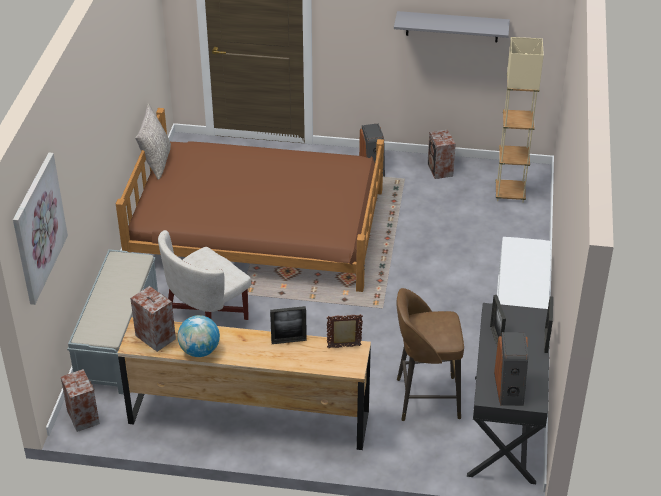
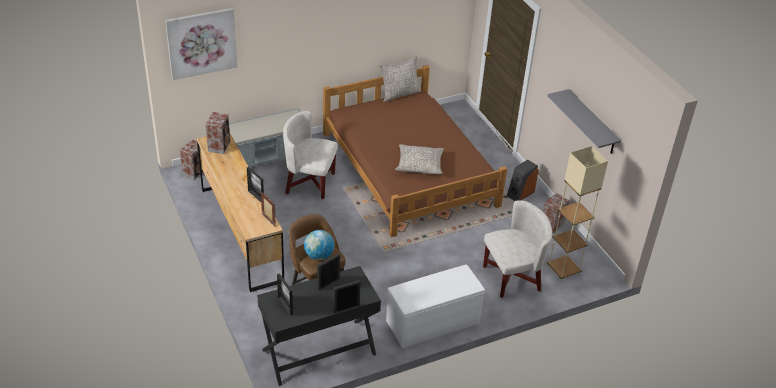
camera: 55 degrees right, 0 degrees up
globe [178,315,220,357] -> globe moved to [304,230,334,260]
speaker [494,332,528,406] -> picture frame [277,273,293,316]
none -> grey pillow [395,144,444,174]
none -> white armchair [483,200,552,298]

